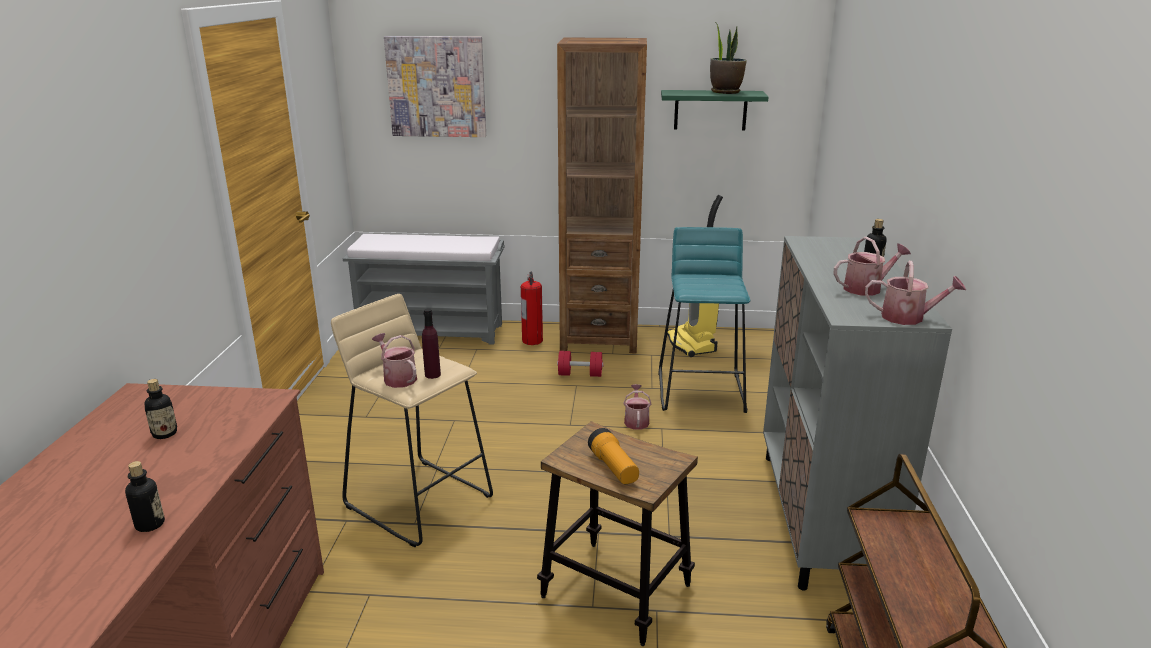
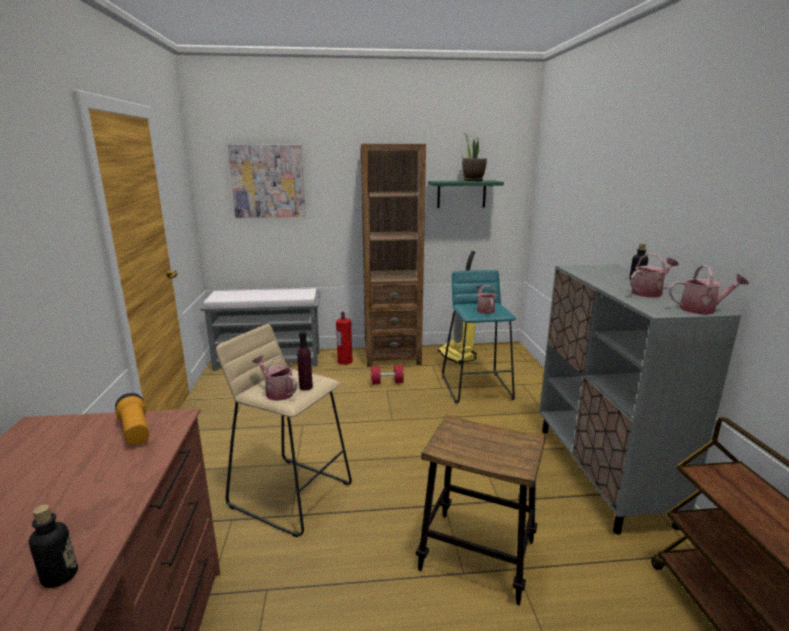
camera: 10 degrees left, 5 degrees down
bottle [145,379,177,439] -> none
flashlight [588,428,639,484] -> flashlight moved to [115,393,149,445]
watering can [623,384,651,430] -> watering can moved to [476,285,496,314]

